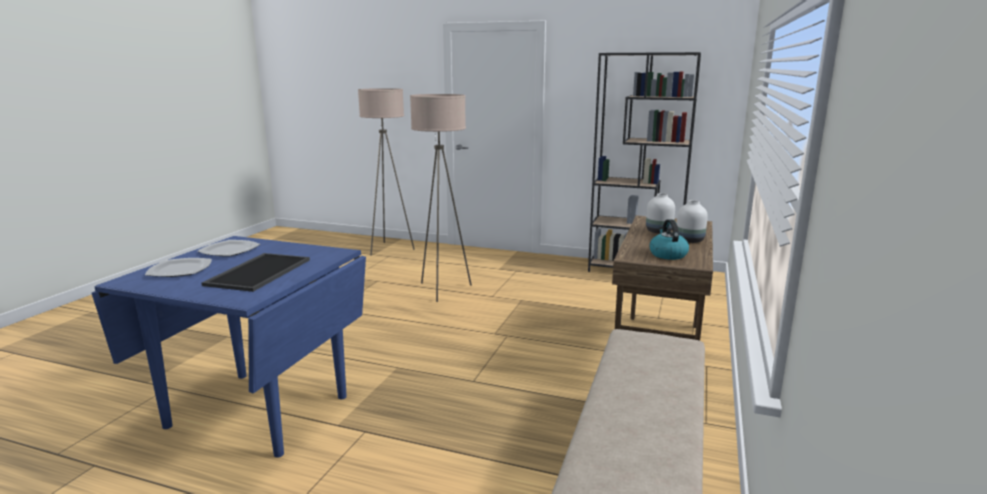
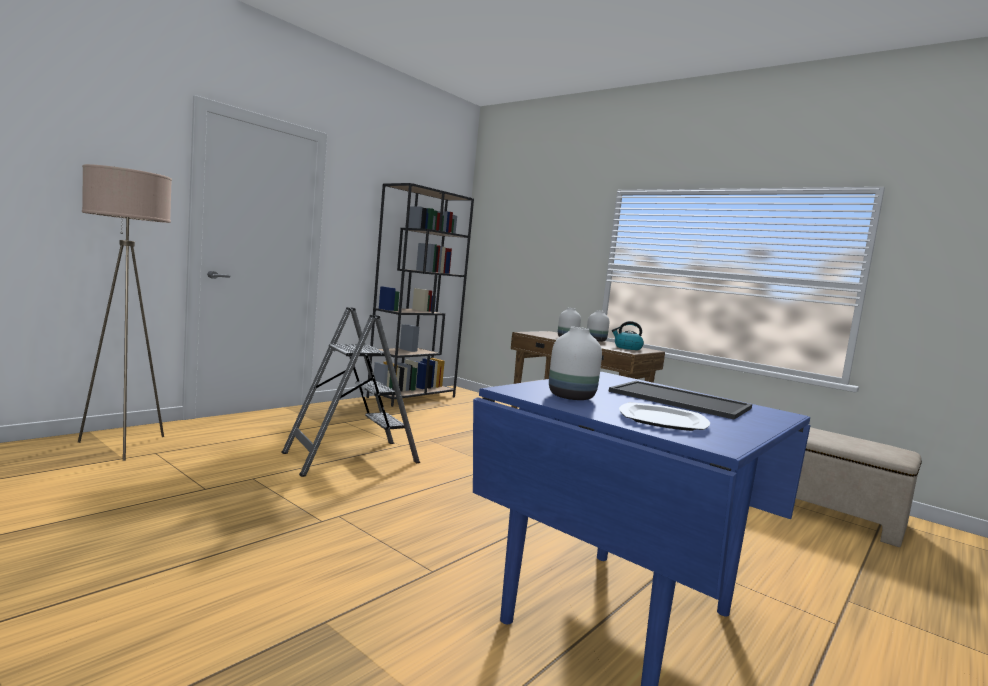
camera: 70 degrees left, 10 degrees down
plate [198,240,261,257] -> white vase [549,327,602,400]
beige floor lamp [410,94,472,302] -> grey step ladder [281,307,421,477]

